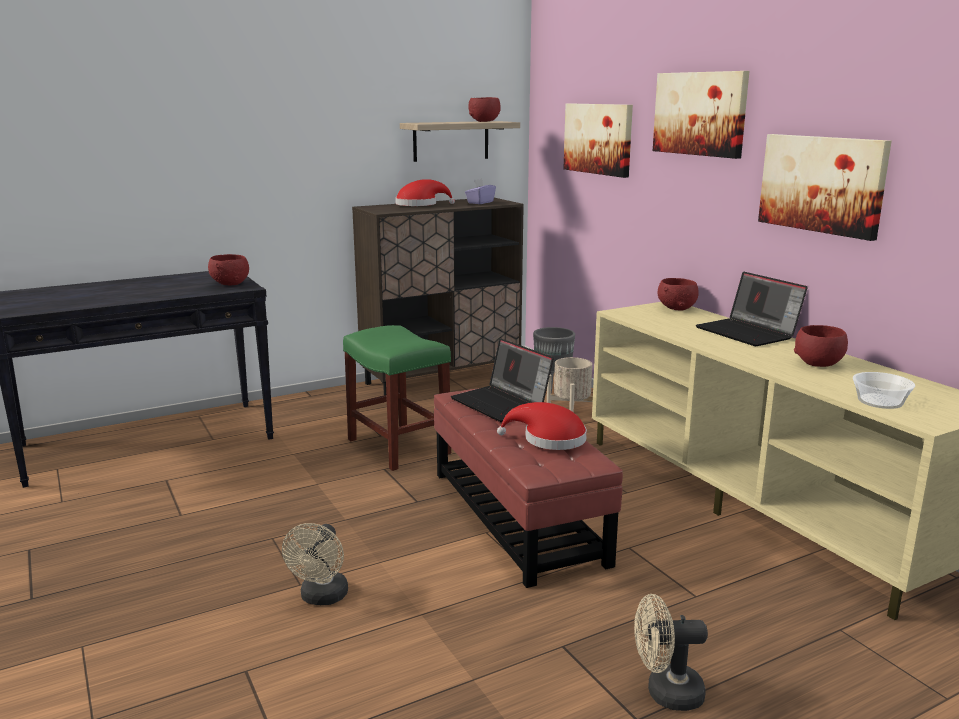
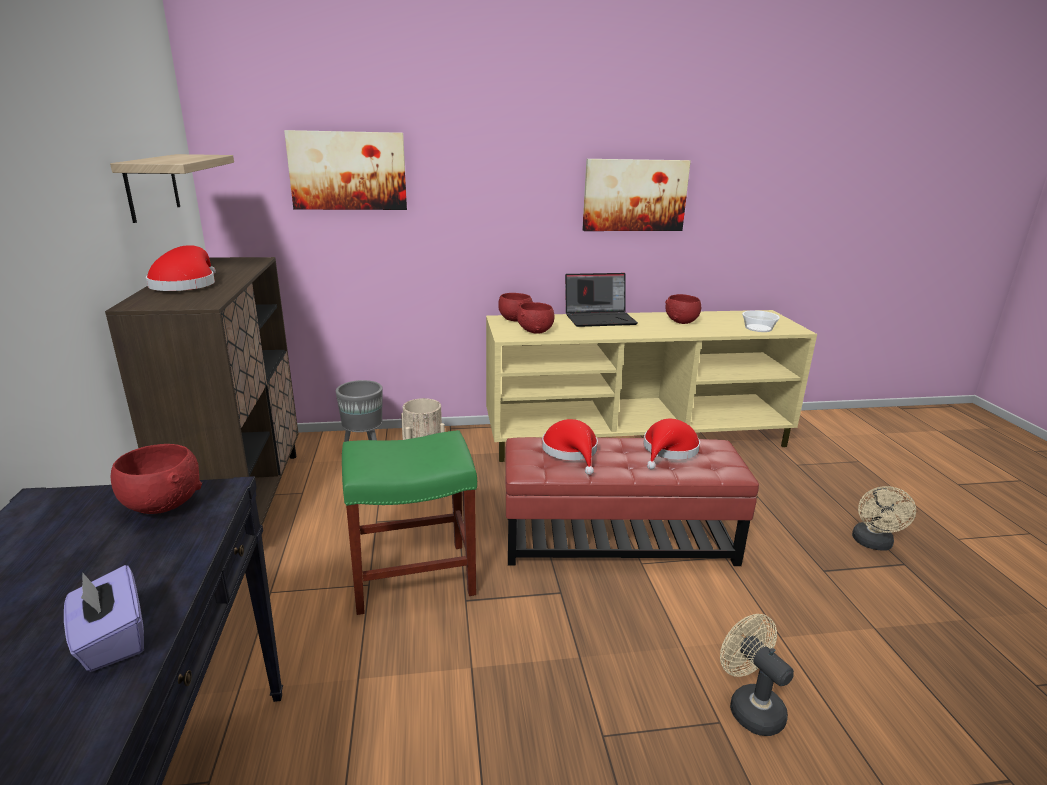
camera: 70 degrees left, 5 degrees up
beige fan [282,523,348,605] -> beige fan turned 150 degrees counterclockwise [720,614,794,736]
laptop [451,338,553,422] -> red hat [542,419,598,475]
purple tissue box [465,179,496,204] -> purple tissue box moved to [64,565,144,672]
red bowl [468,97,501,122] -> red bowl moved to [517,302,555,334]
picture [653,71,749,159] -> none

